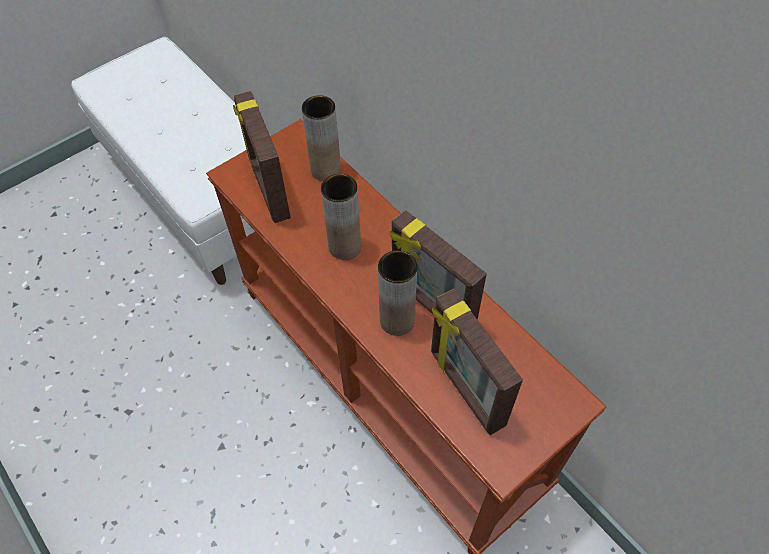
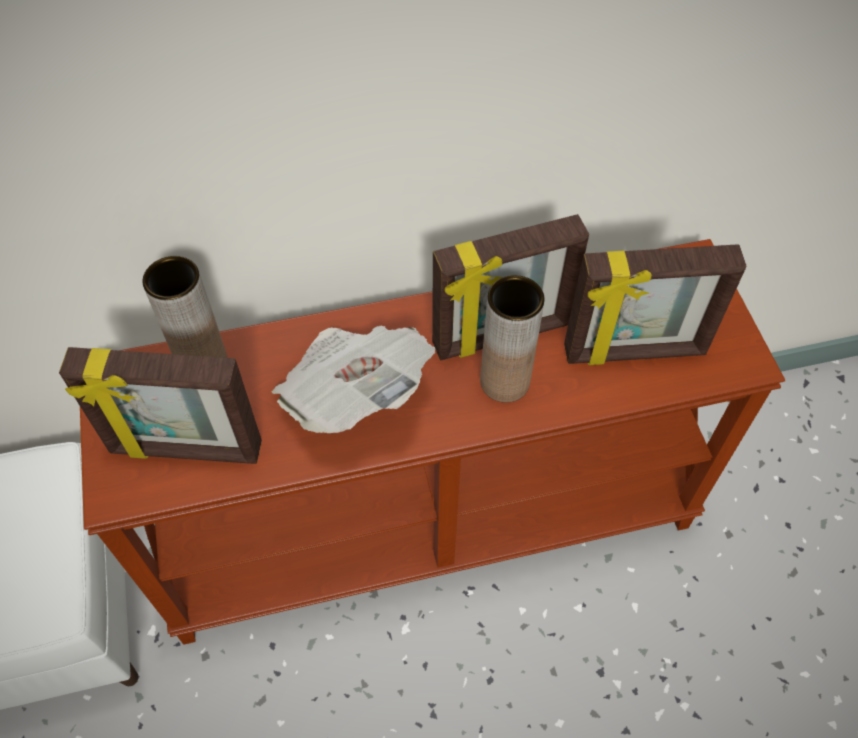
camera: 65 degrees left, 0 degrees up
brown vase [321,174,361,260] -> newspaper [272,325,435,433]

